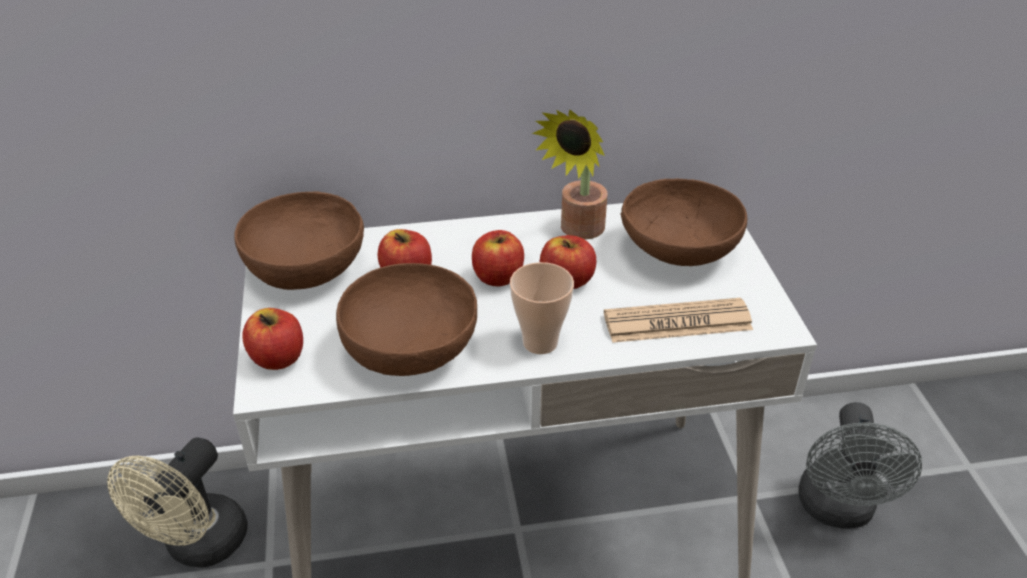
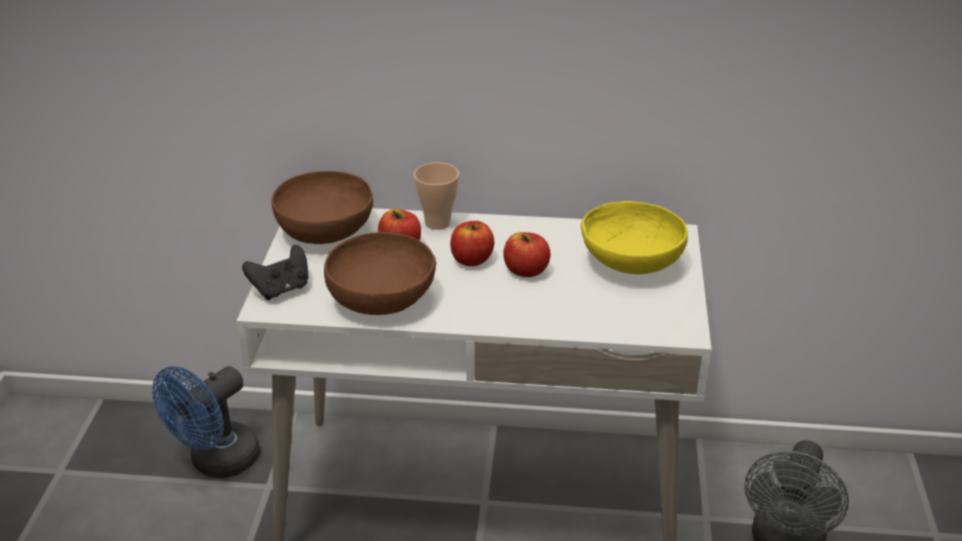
camera: 15 degrees right, 5 degrees down
beige fan [107,437,248,568] -> blue fan [153,366,260,478]
apple [242,308,303,370] -> black game controller [242,245,308,300]
cup [510,262,574,354] -> cup moved to [414,162,459,230]
potted plant [532,109,607,240] -> none
newspaper [604,298,753,343] -> none
brown bowl [620,179,747,266] -> yellow bowl [581,201,688,274]

